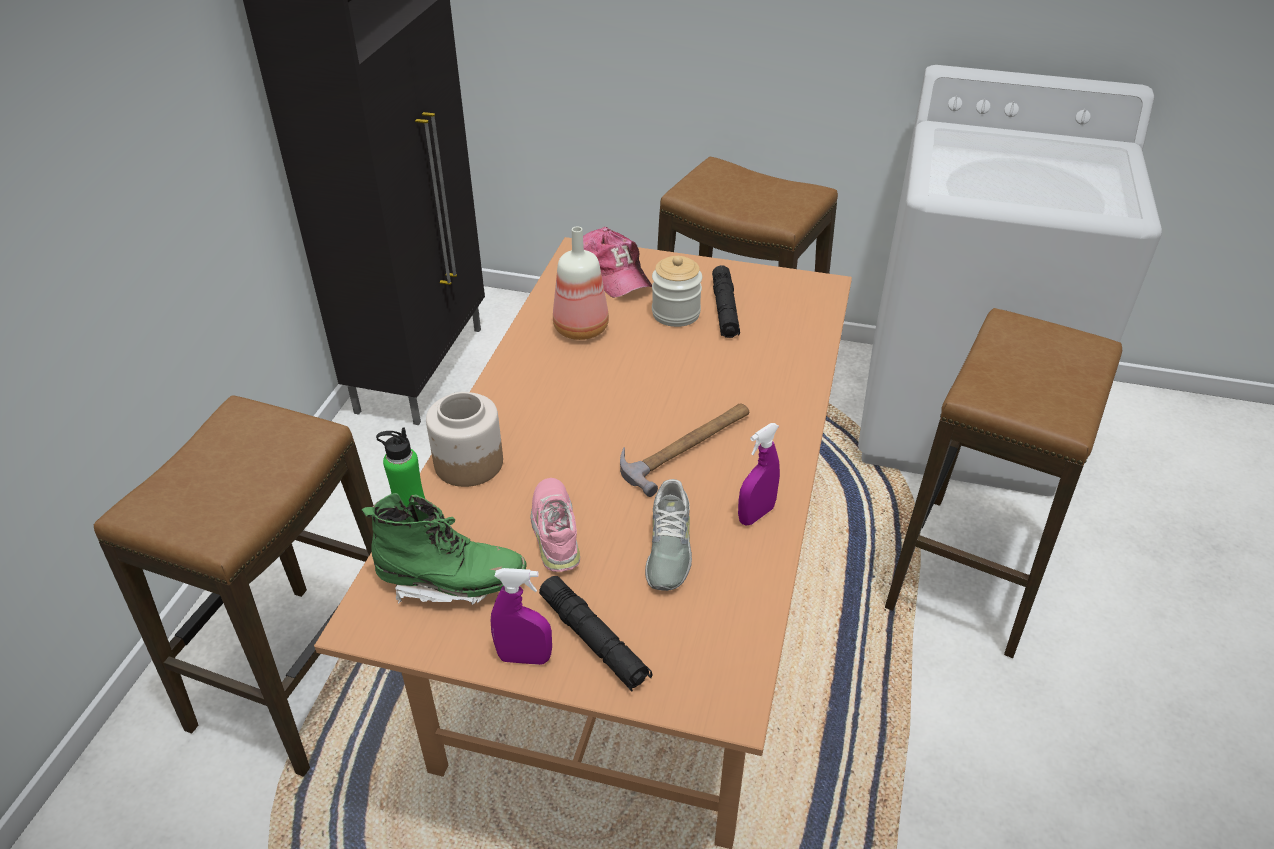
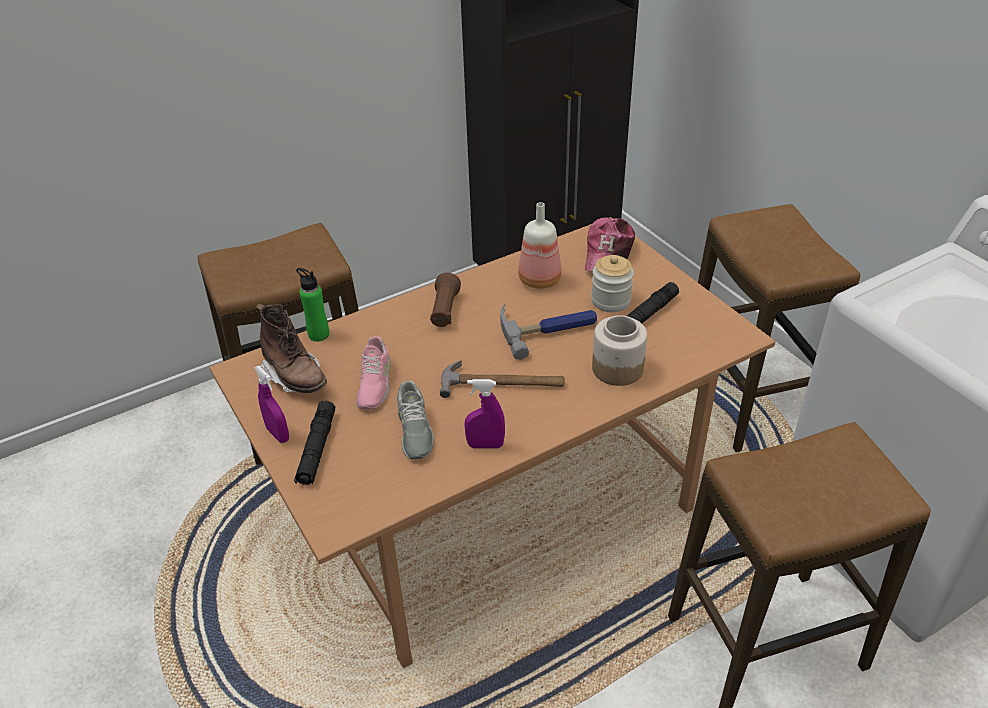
camera: 45 degrees right, 0 degrees up
green boot [362,493,527,605] -> brown boot [255,304,327,393]
jar [426,392,503,487] -> jar moved to [592,315,647,386]
pink shoe [530,478,580,572] -> pink shoe turned 150 degrees clockwise [356,336,391,409]
grey shoe [645,479,692,591] -> grey shoe turned 60 degrees counterclockwise [397,380,434,459]
none -> brown flashlight [430,272,461,327]
none -> hammer [500,304,597,360]

